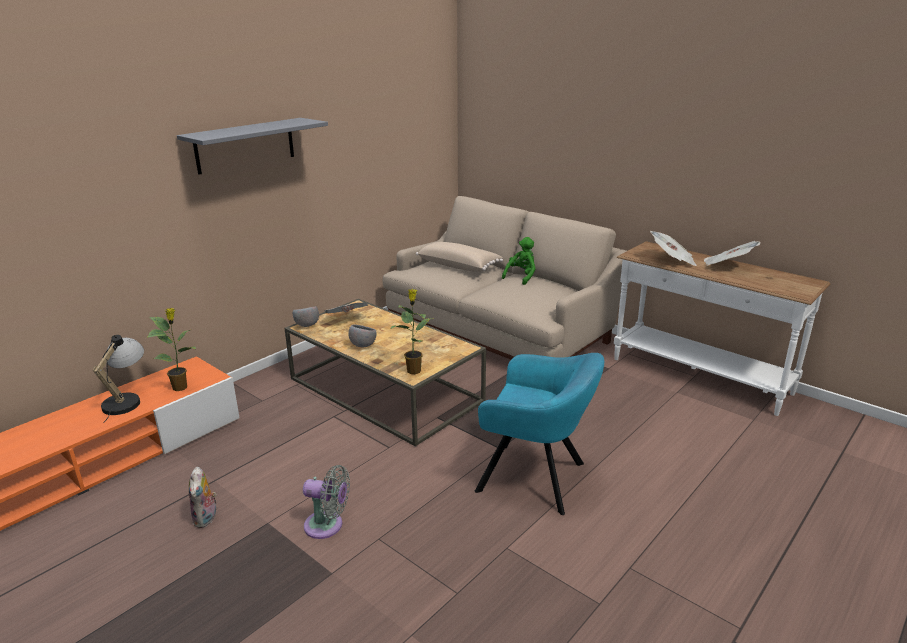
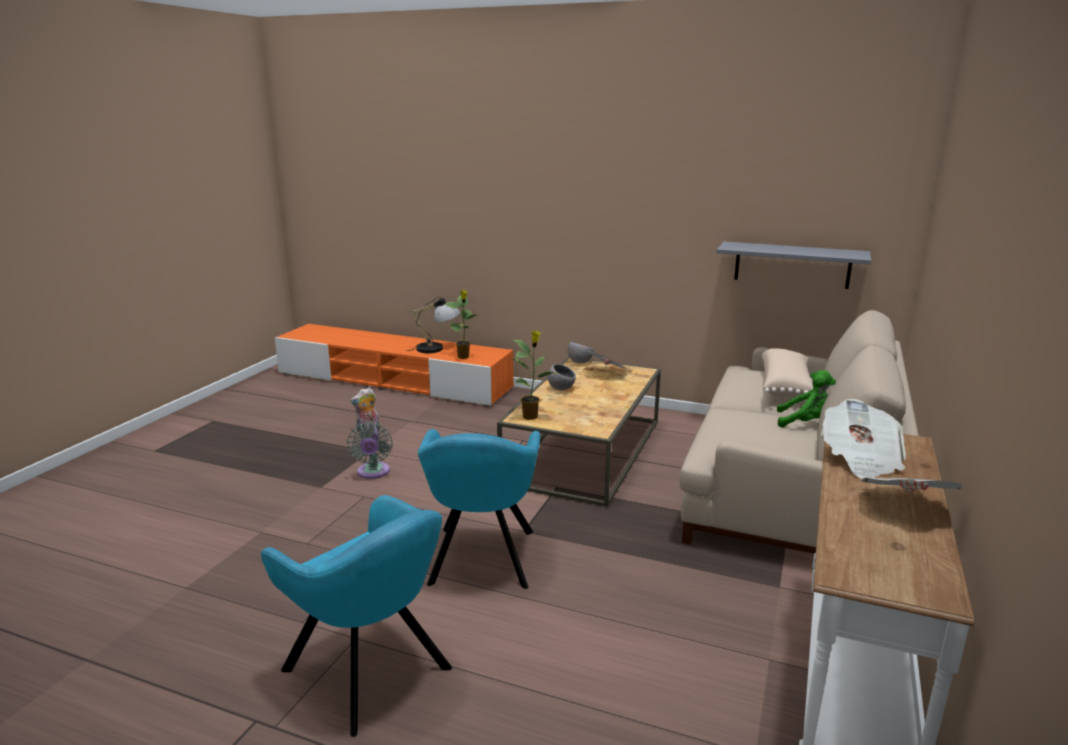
camera: 70 degrees right, 5 degrees down
grey shelf [177,118,328,175] -> grey shelf moved to [717,241,871,289]
none -> turquoise armchair [261,495,452,737]

